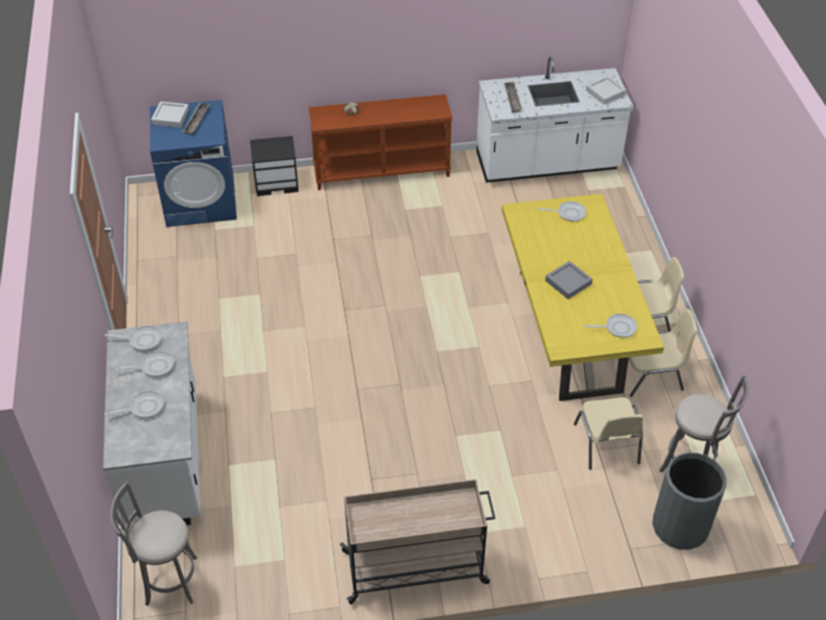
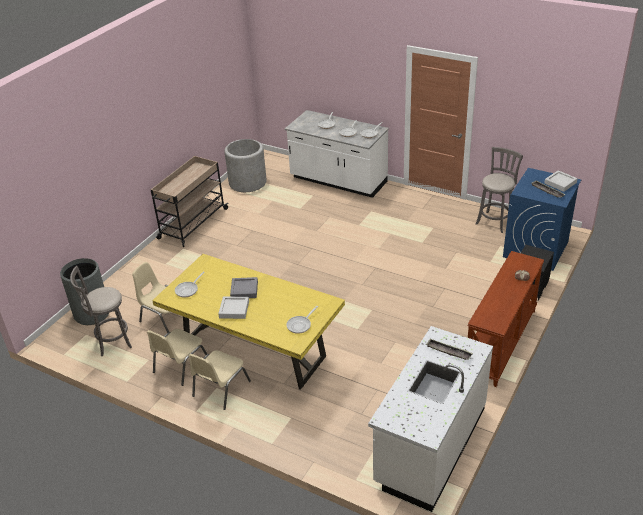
camera: 130 degrees right, 10 degrees down
grey stool [110,481,197,606] -> grey stool moved to [475,147,523,233]
grey tray [586,76,626,104] -> grey tray moved to [218,296,249,319]
none -> grey planter [225,139,266,192]

